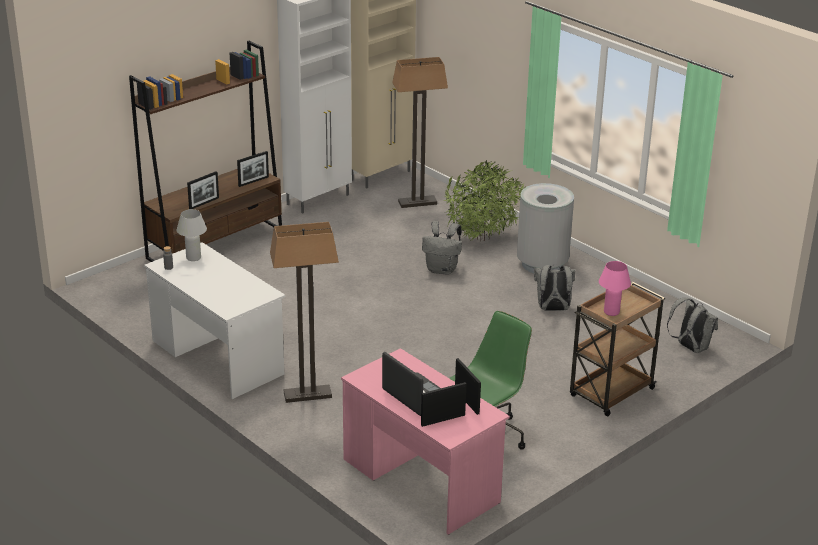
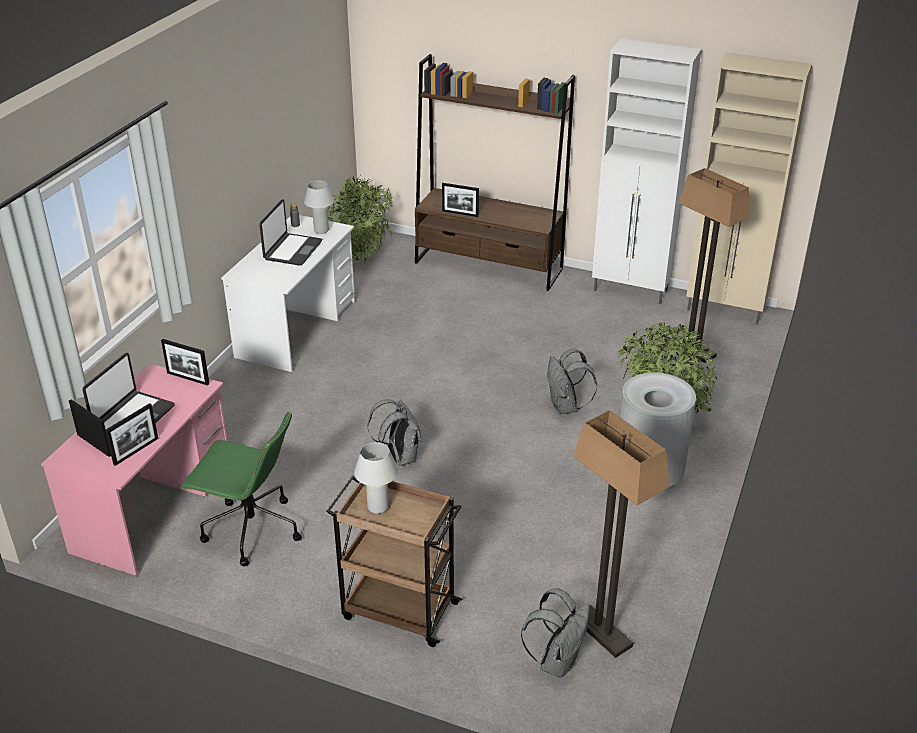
camera: 65 degrees right, 5 degrees up
picture frame [237,151,269,187] -> picture frame moved to [161,339,209,386]
floor lamp [270,222,339,403] -> floor lamp moved to [573,410,670,658]
grey backpack [534,265,576,311] -> grey backpack moved to [368,399,421,466]
pink table lamp [599,261,631,316] -> white table lamp [354,442,398,514]
none -> laptop [259,199,322,266]
none -> potted plant [327,176,394,262]

